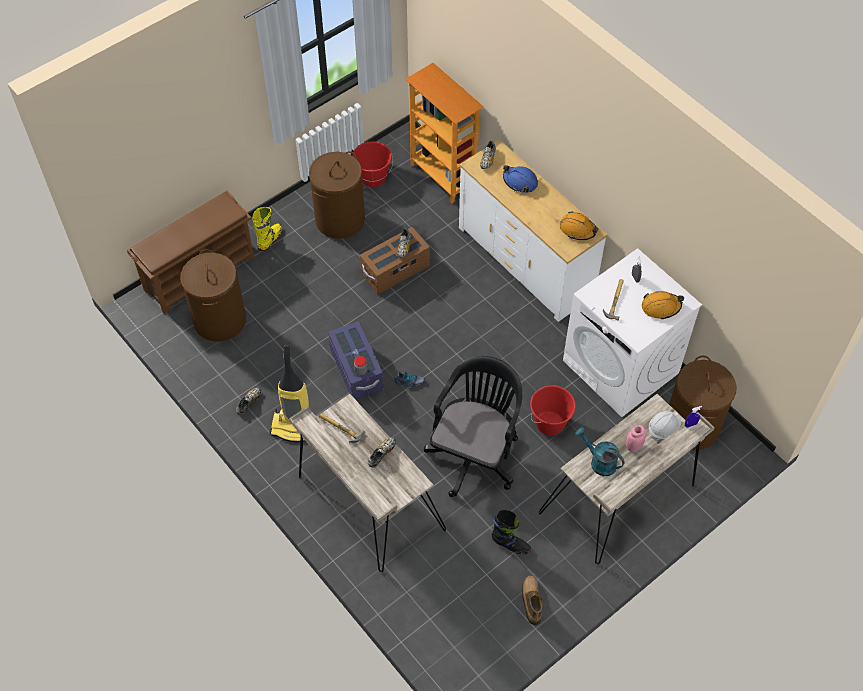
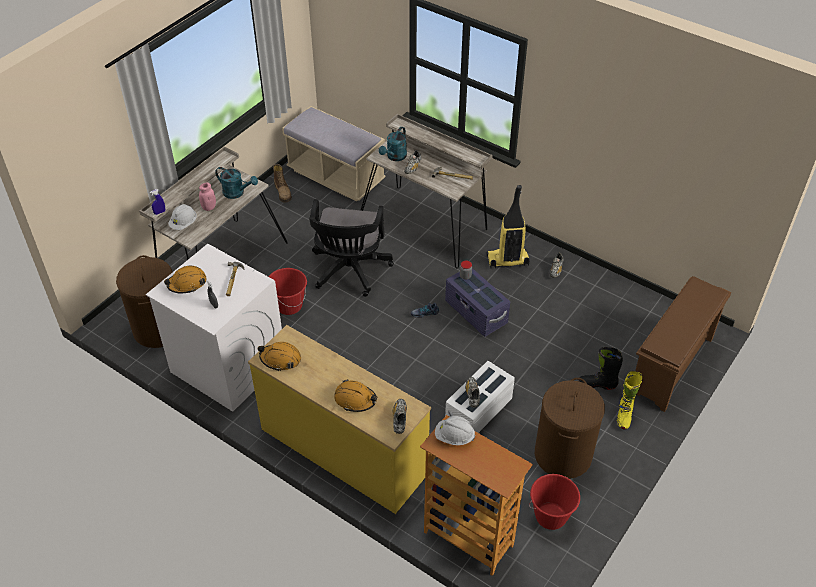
camera: 165 degrees right, 10 degrees down
brown laundry basket [180,250,246,342] -> none
brown storage box [360,227,430,294] -> white storage box [445,361,515,433]
white dresser [459,140,607,322] -> yellow dresser [248,325,431,514]
black boot [491,509,531,554] -> black boot moved to [579,347,623,390]
blue hard hat [503,165,538,193] -> orange hard hat [334,379,377,412]
none -> beige bench [282,106,386,202]
none -> turquoise watering can [379,127,407,161]
none -> white hard hat [435,416,475,445]

